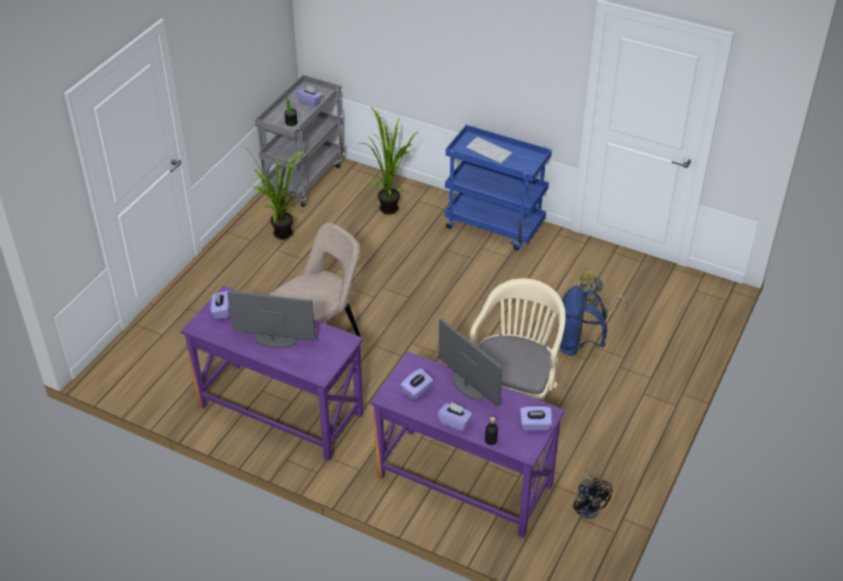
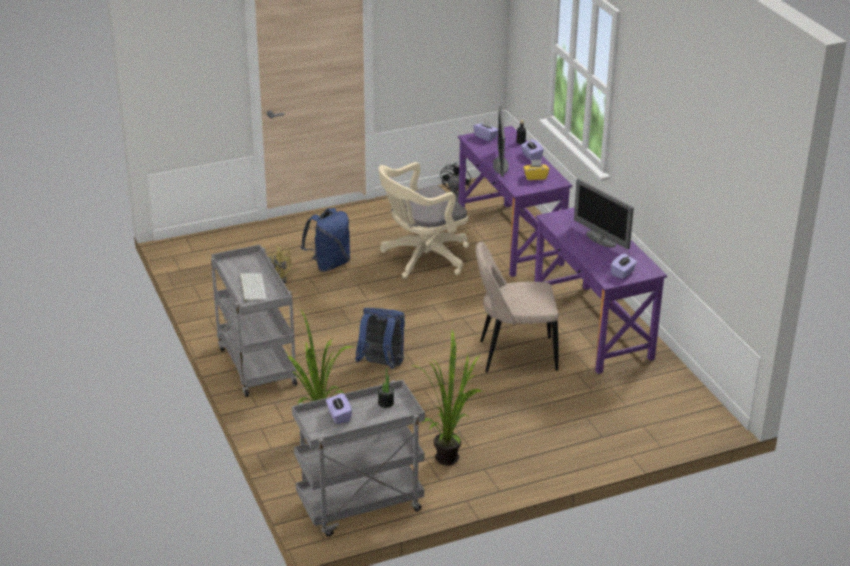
camera: 140 degrees left, 10 degrees down
purple tissue box [400,368,433,400] -> yellow tissue box [523,160,549,180]
blue cart [445,125,552,250] -> grey cart [211,245,297,397]
none -> blue backpack [355,308,405,369]

